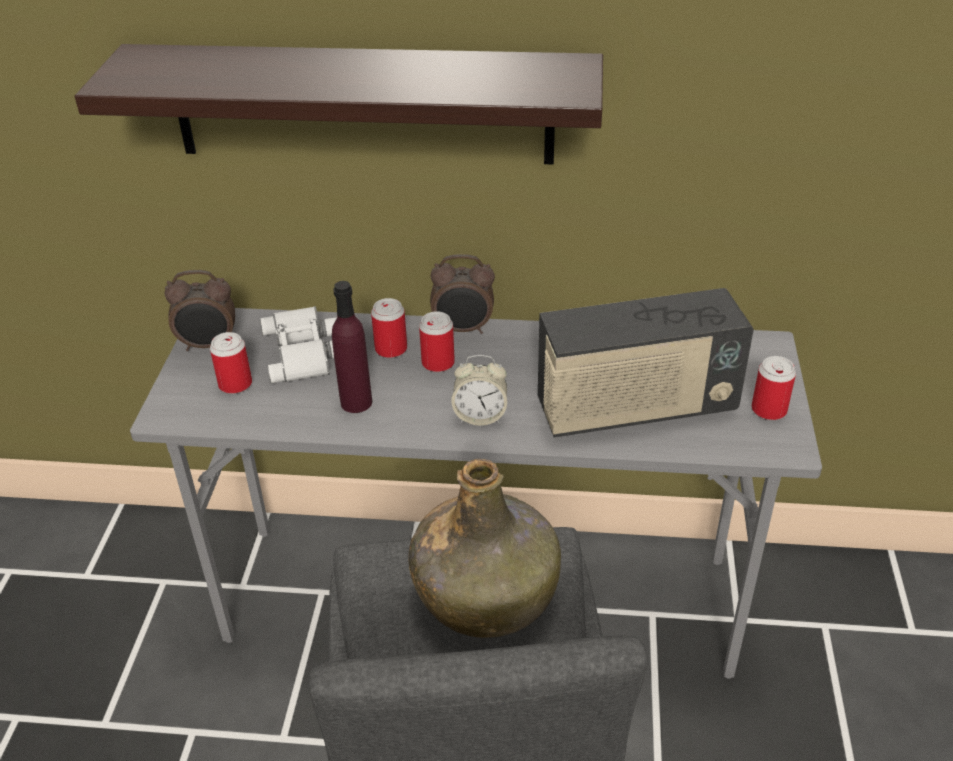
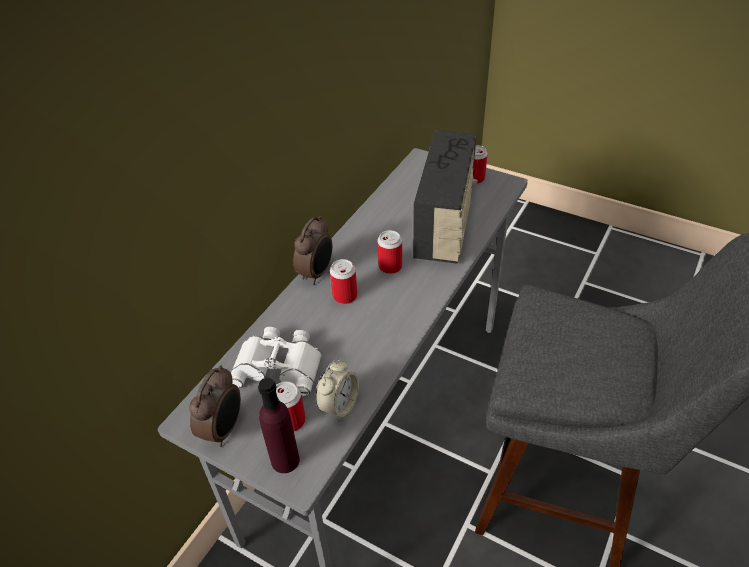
camera: 65 degrees left, 5 degrees up
shelf [75,44,603,165] -> none
purple bottle [332,281,372,413] -> purple bottle moved to [258,378,300,473]
can [371,298,407,358] -> can moved to [377,230,402,274]
green bottle [409,459,561,638] -> none
alarm clock [451,355,507,426] -> alarm clock moved to [315,360,359,421]

